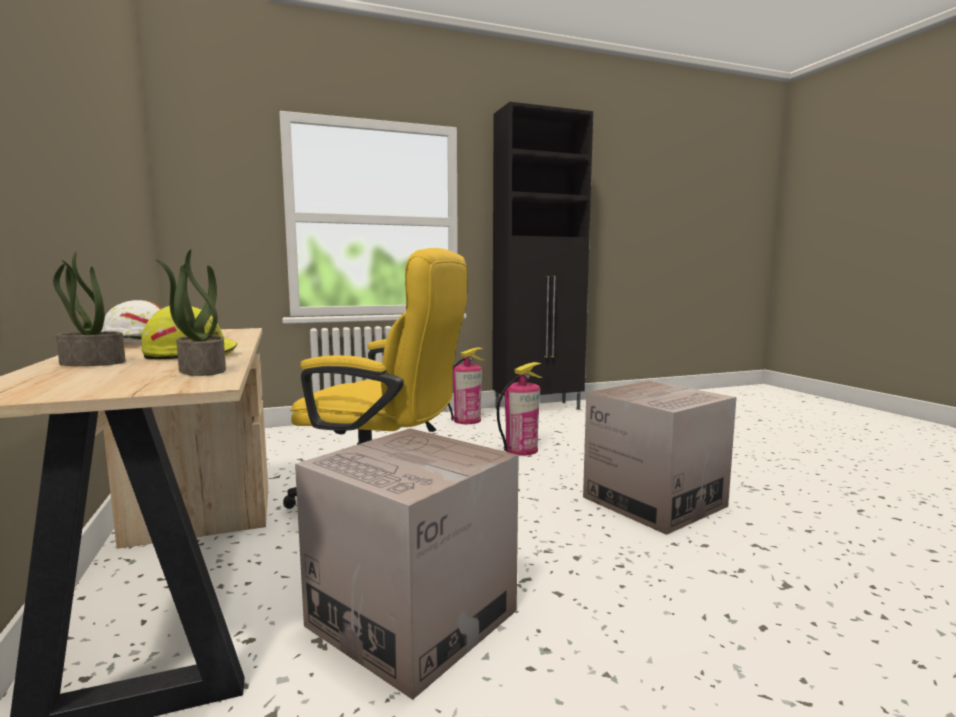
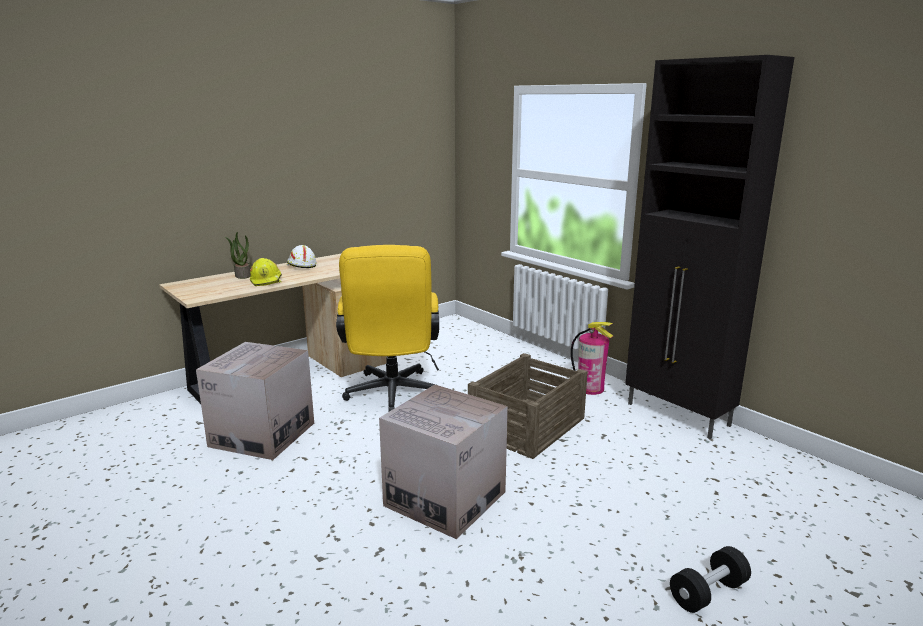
camera: 70 degrees right, 10 degrees up
potted plant [155,249,226,376] -> none
fire extinguisher [497,362,543,456] -> crate [468,353,588,459]
none -> black dumbbell [670,546,751,613]

